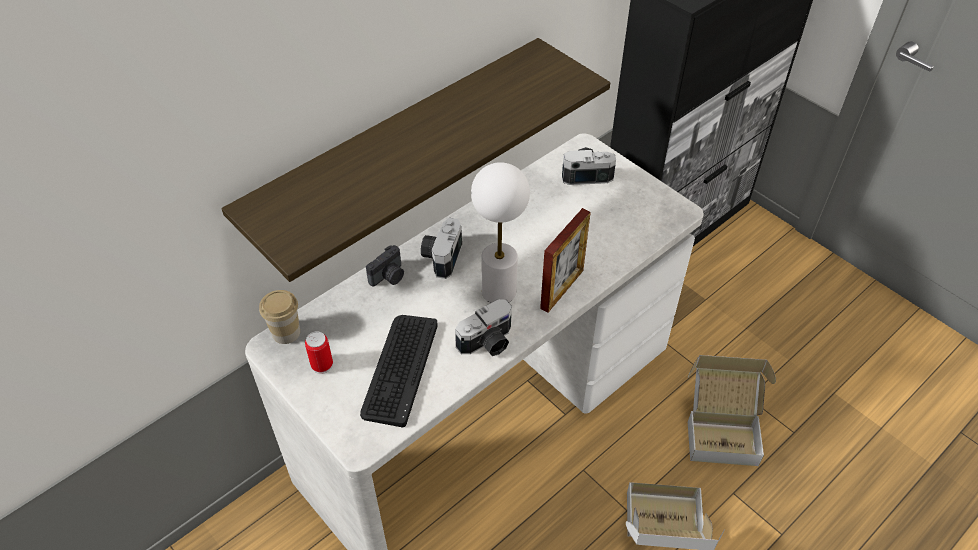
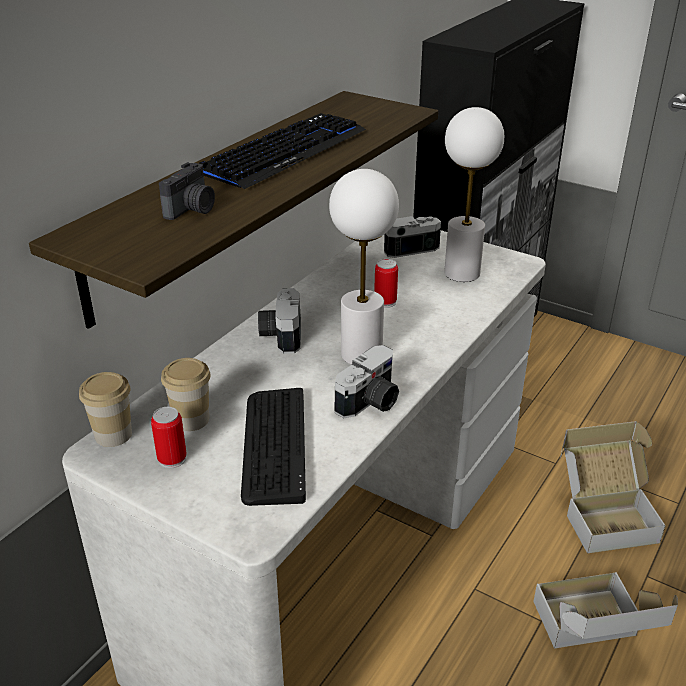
camera: 15 degrees left, 15 degrees down
camera [366,245,404,287] -> camera moved to [159,162,215,220]
picture frame [540,208,591,313] -> none
none -> cup [161,358,211,431]
none -> keyboard [199,113,366,189]
none -> can [374,259,398,308]
none -> white table lamp [444,107,504,282]

